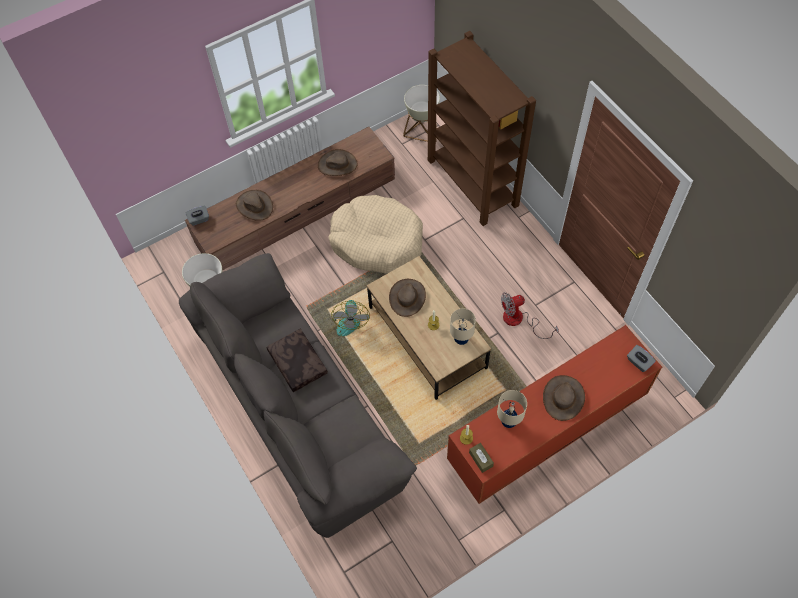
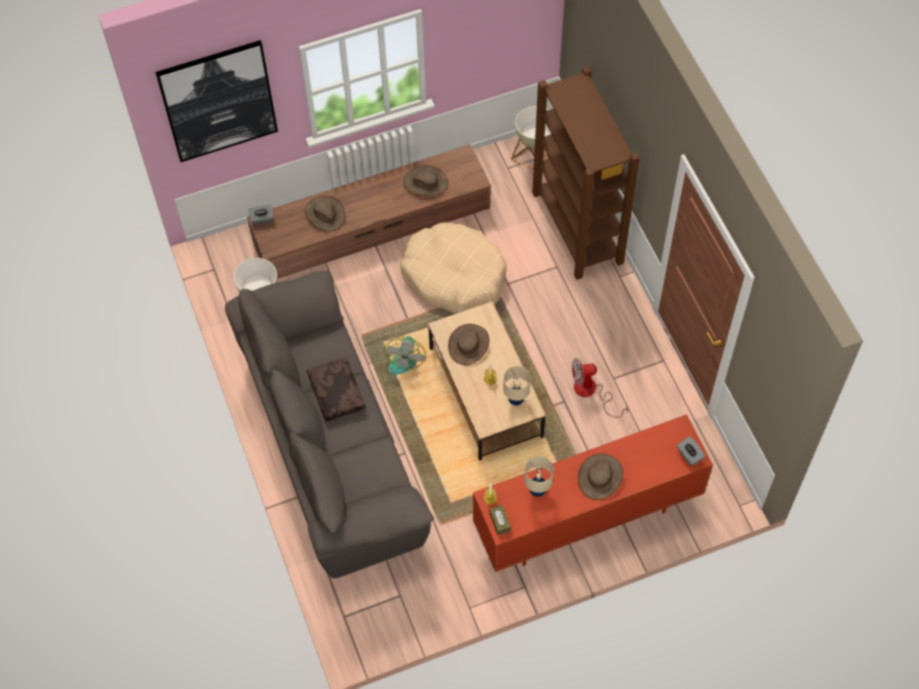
camera: 10 degrees right, 0 degrees up
none -> picture [155,40,278,162]

